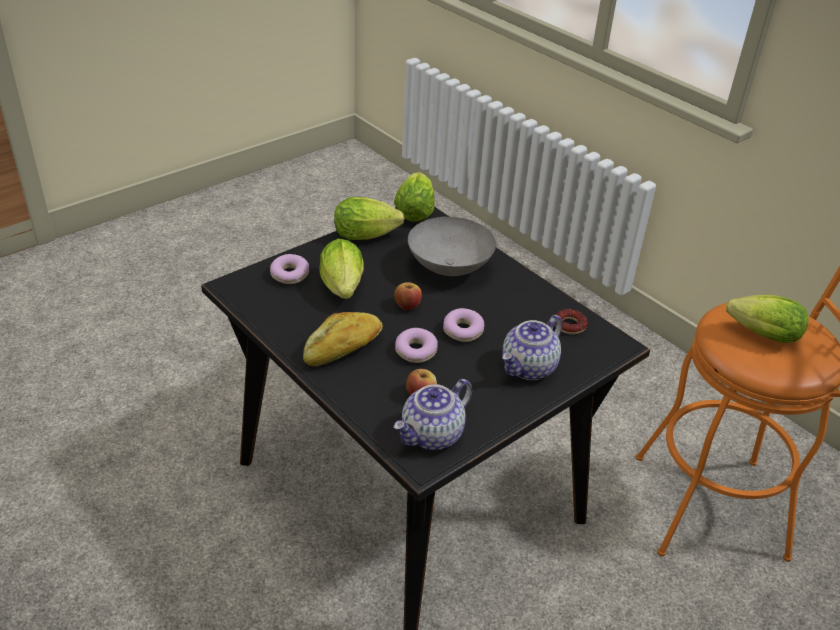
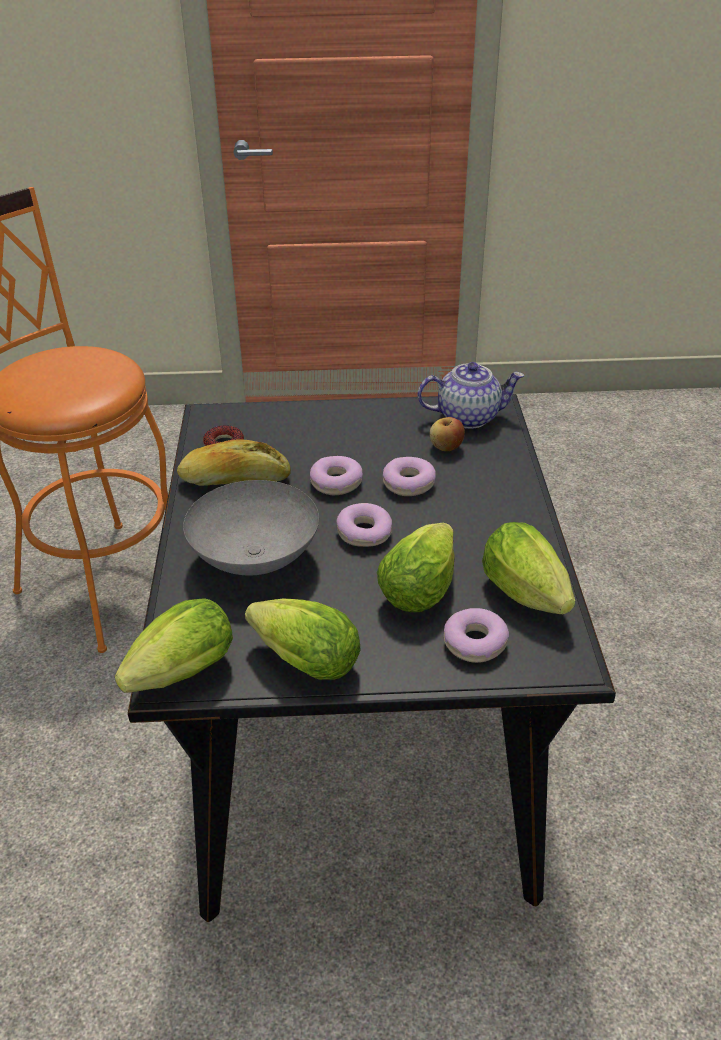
camera: 140 degrees left, 0 degrees up
bread [303,312,383,366] -> bread moved to [177,439,291,486]
apple [394,282,422,310] -> donut [336,503,392,547]
teapot [502,315,563,380] -> none
lettuce [726,295,809,343] -> lettuce moved to [482,522,575,614]

